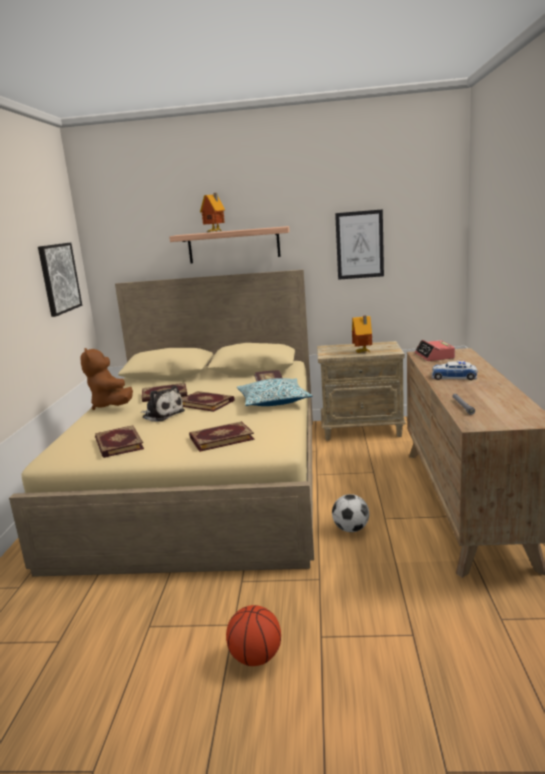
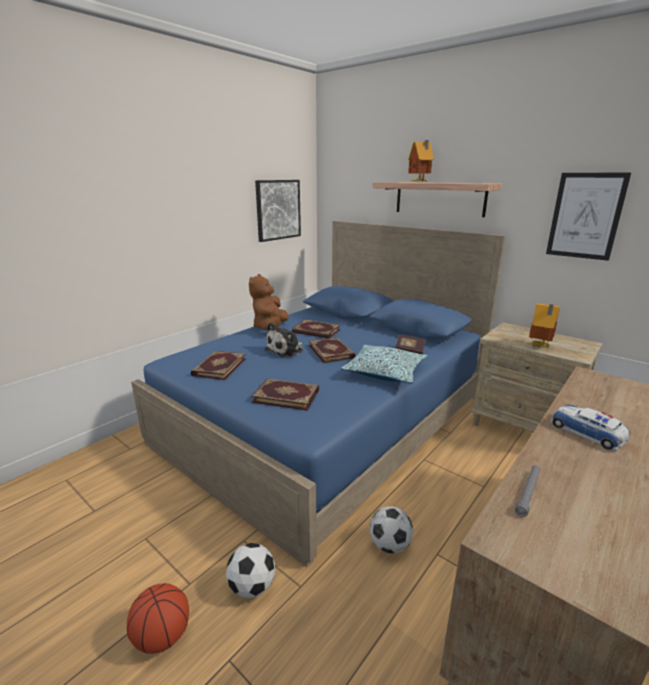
camera: 35 degrees right, 5 degrees up
beige bed [9,270,314,577] -> blue bed [131,221,506,567]
plush toy [141,386,185,422] -> plush toy turned 60 degrees clockwise [265,323,303,357]
alarm clock [415,340,455,361] -> none
none -> football [226,543,275,598]

